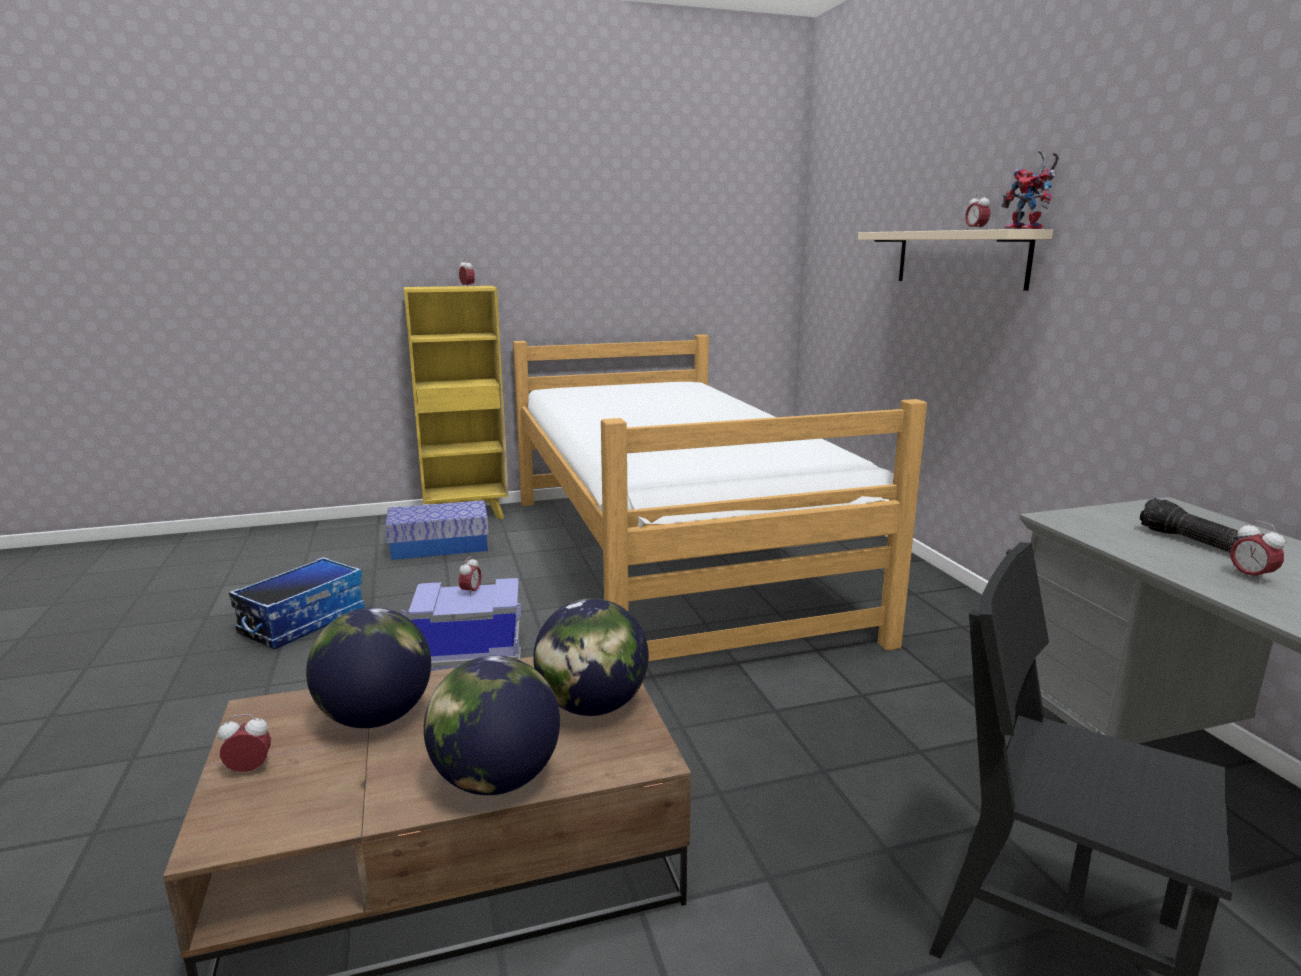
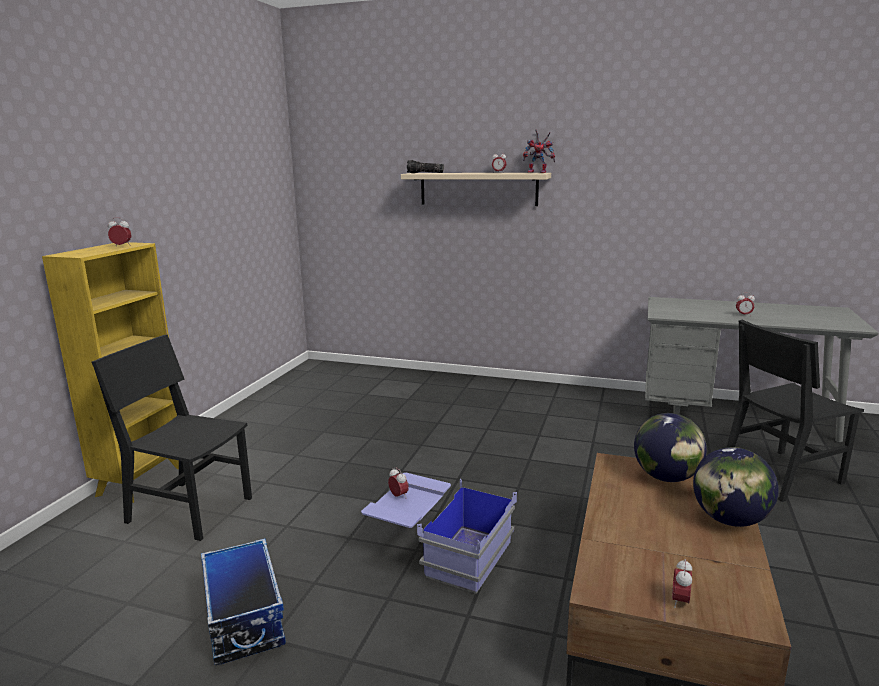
camera: 55 degrees left, 0 degrees up
globe [306,607,431,728] -> none
storage box [385,500,489,560] -> black chair [92,334,252,541]
bed [513,334,927,661] -> none
flashlight [1140,498,1252,552] -> flashlight moved to [407,160,444,173]

